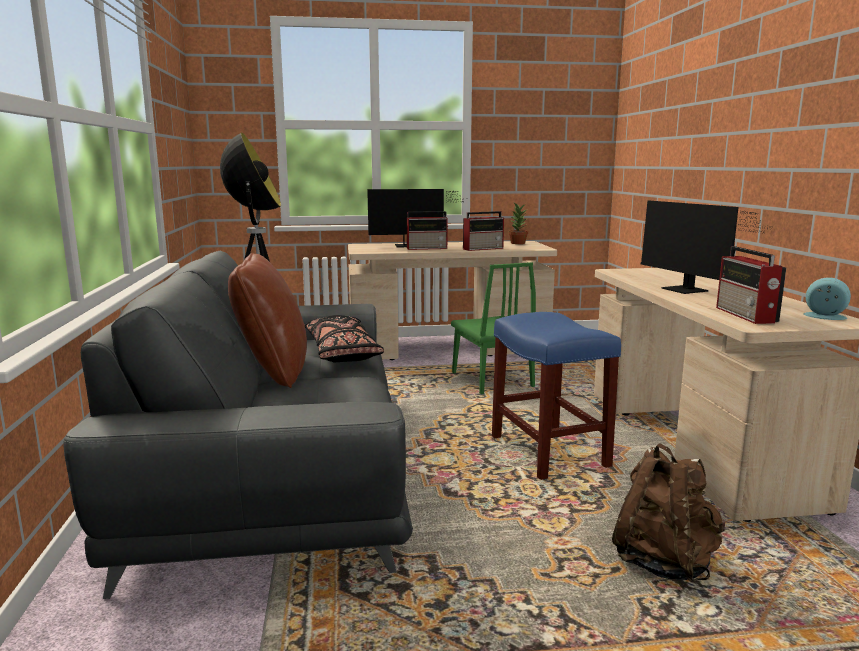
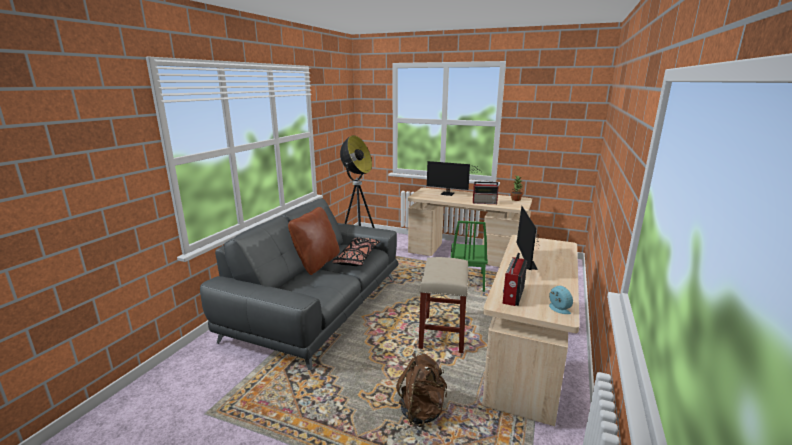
camera: 30 degrees right, 5 degrees up
radio [407,211,449,250] -> none
blue stool [492,312,621,480] -> beige stool [419,257,468,353]

